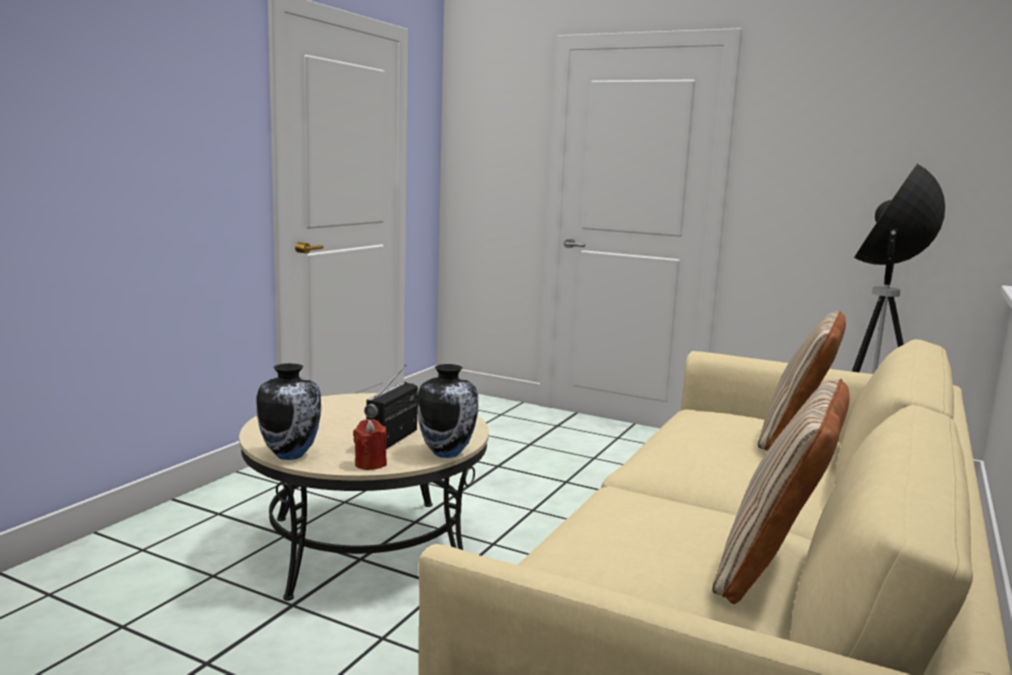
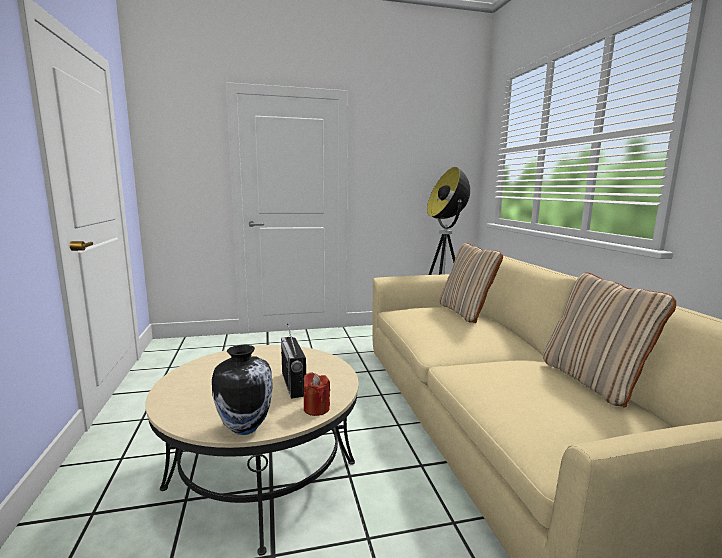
camera: 40 degrees left, 0 degrees up
vase [417,364,478,458] -> none

